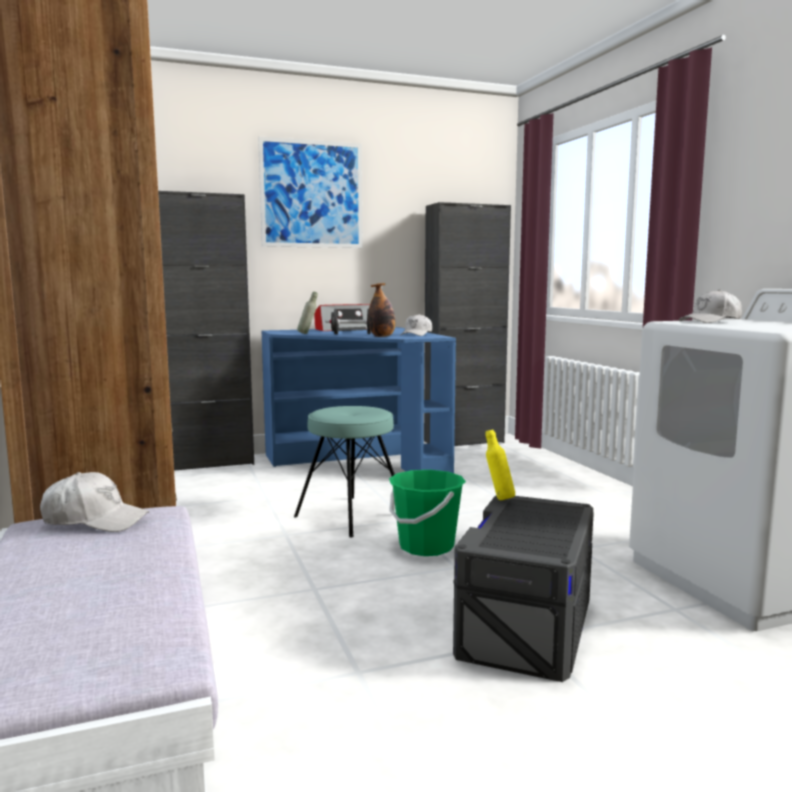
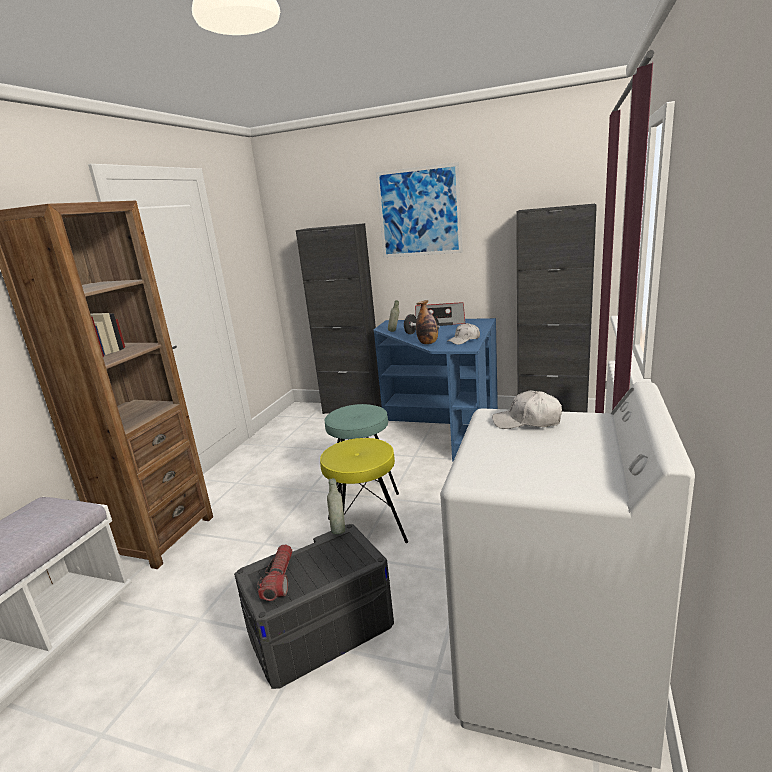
camera: 40 degrees right, 10 degrees up
white cap [40,472,149,532] -> none
green bucket [389,470,466,556] -> yellow stool [320,438,408,543]
yellow bottle [485,430,515,501] -> grey bottle [327,478,345,534]
none -> flashlight [257,544,292,601]

